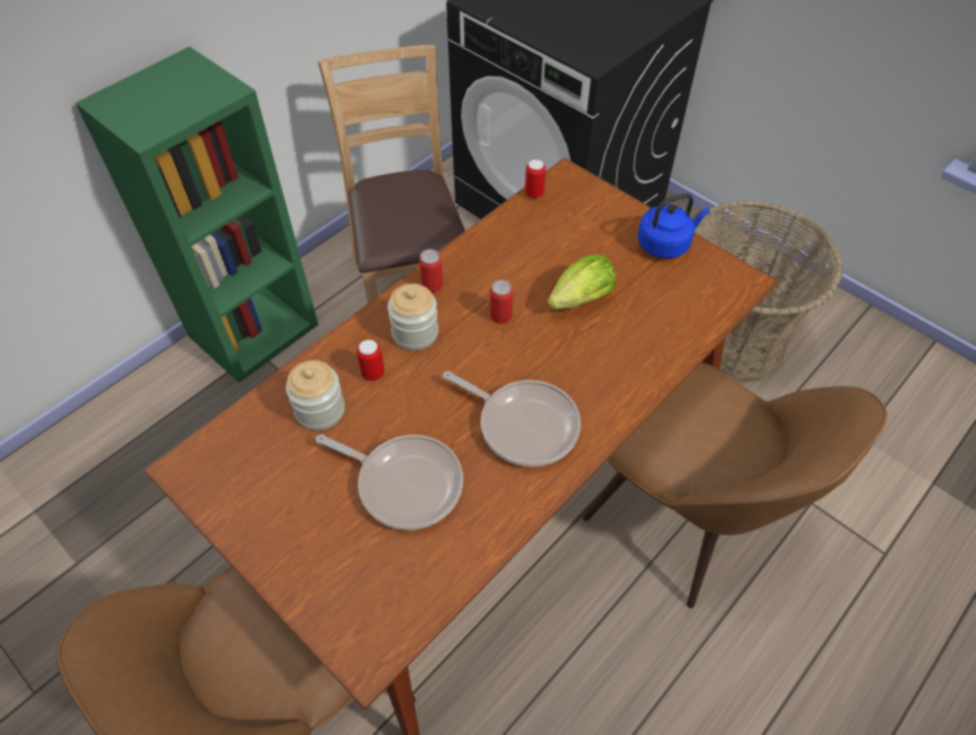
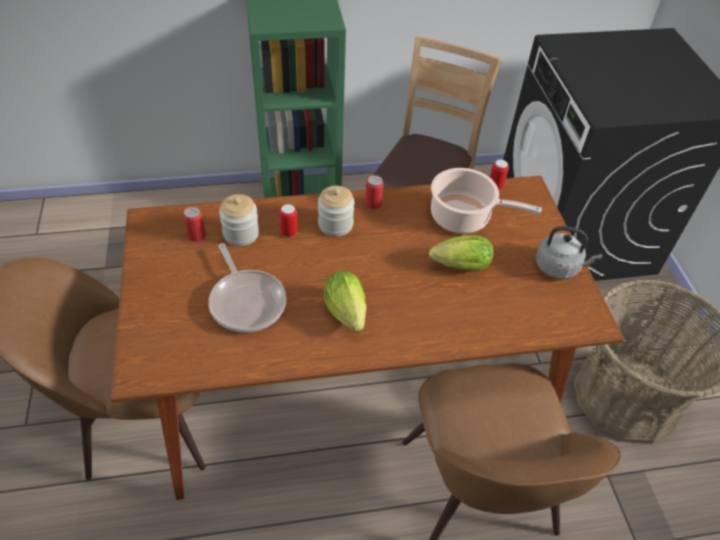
camera: 35 degrees right, 5 degrees down
frying pan [443,371,581,467] -> lettuce [323,271,367,331]
can [490,280,513,324] -> can moved to [183,207,206,242]
blue kettle [638,193,710,259] -> grey kettle [536,226,602,279]
none -> cooking pot [431,168,542,234]

